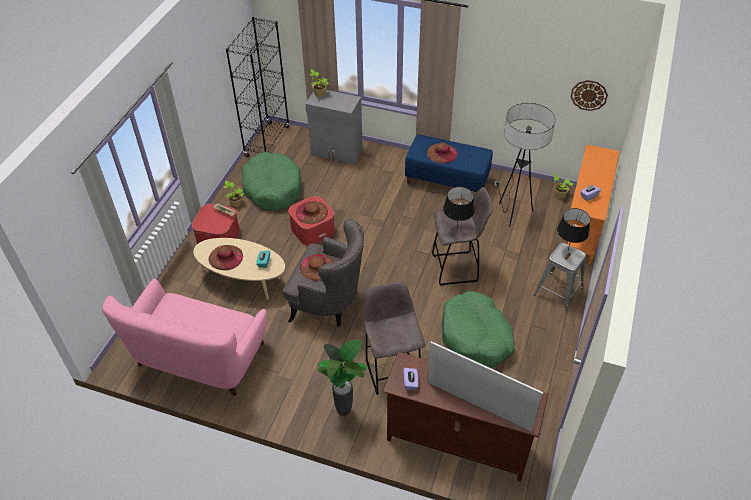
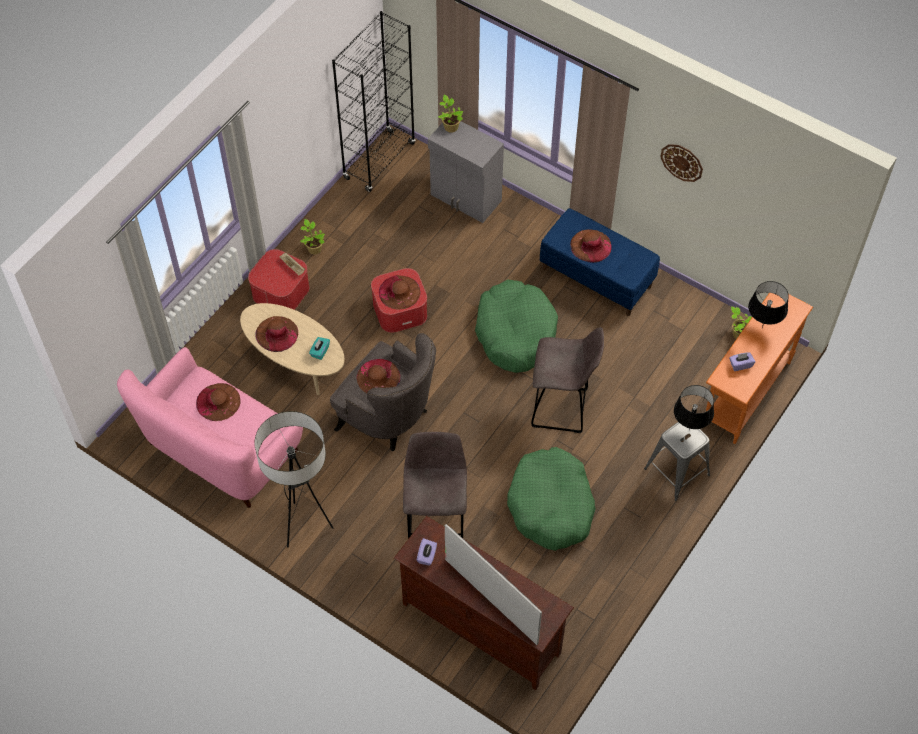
camera: 15 degrees right, 10 degrees up
green dog bed [242,152,302,211] -> green dog bed moved to [475,279,558,373]
potted plant [317,340,367,416] -> none
black table lamp [443,187,475,226] -> black table lamp moved to [748,281,789,328]
floor lamp [494,103,556,227] -> floor lamp moved to [255,411,333,548]
wall clock [571,80,608,111] -> wall clock moved to [660,144,703,182]
none -> brown hat [196,383,241,421]

